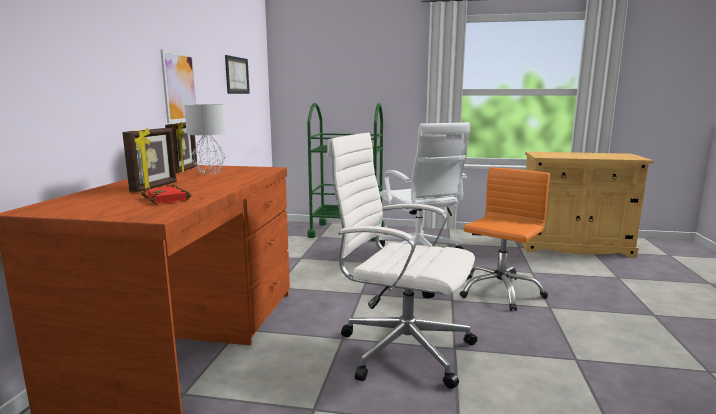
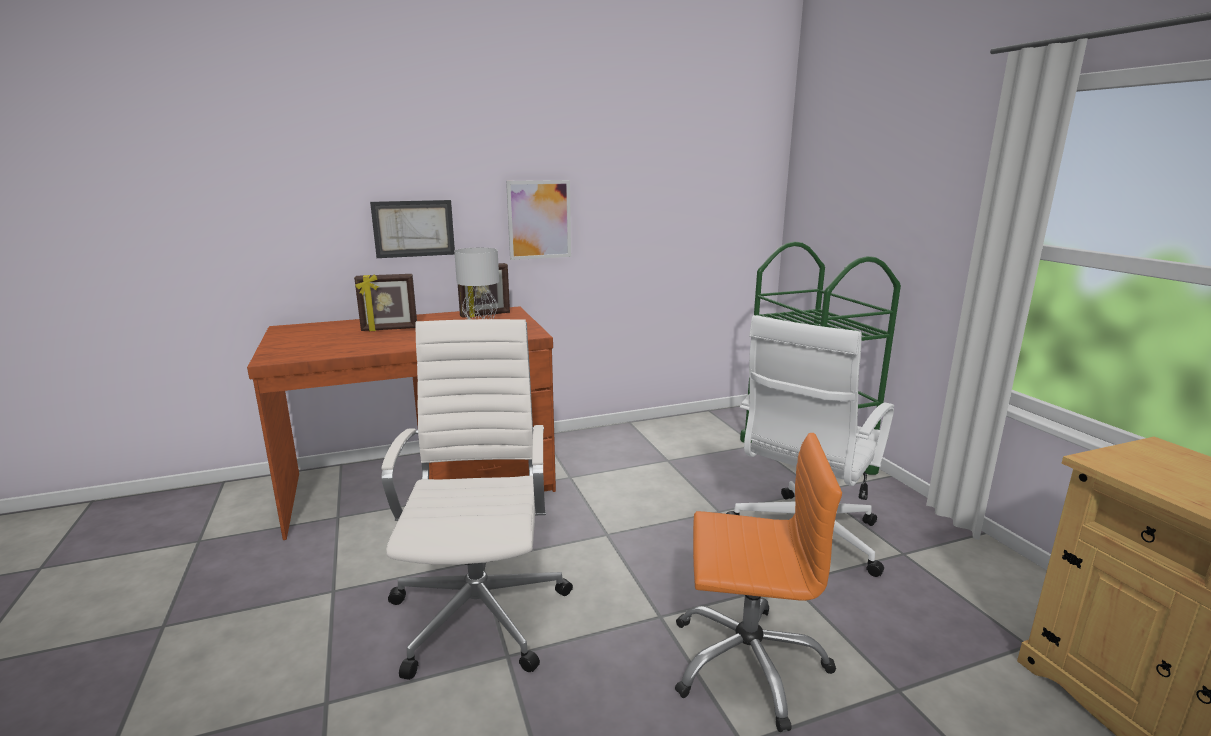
camera: 60 degrees right, 5 degrees up
red book [141,184,191,204] -> none
picture [225,55,250,94] -> picture moved to [370,200,455,258]

